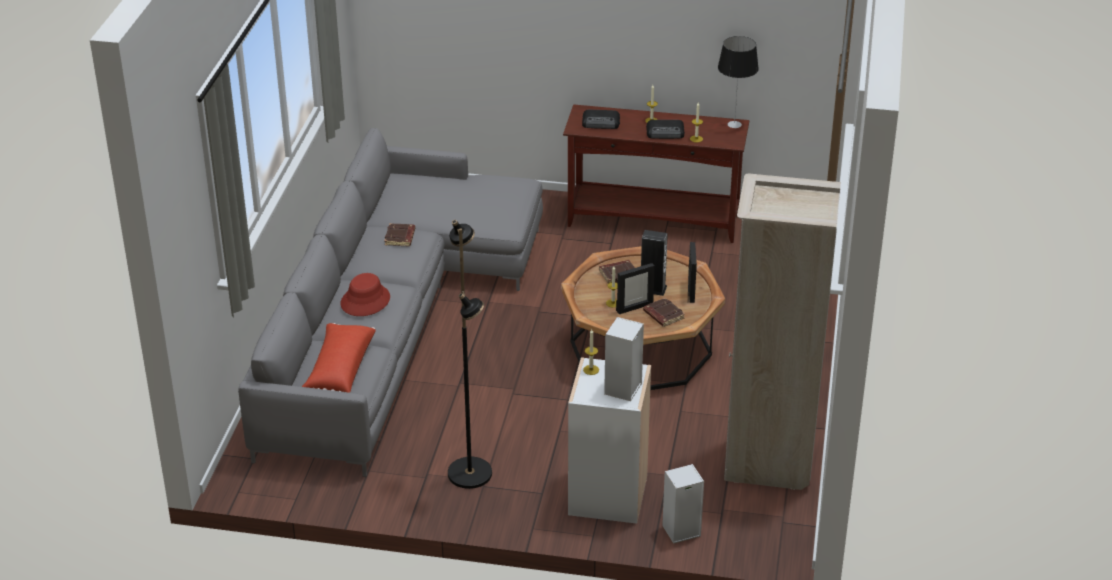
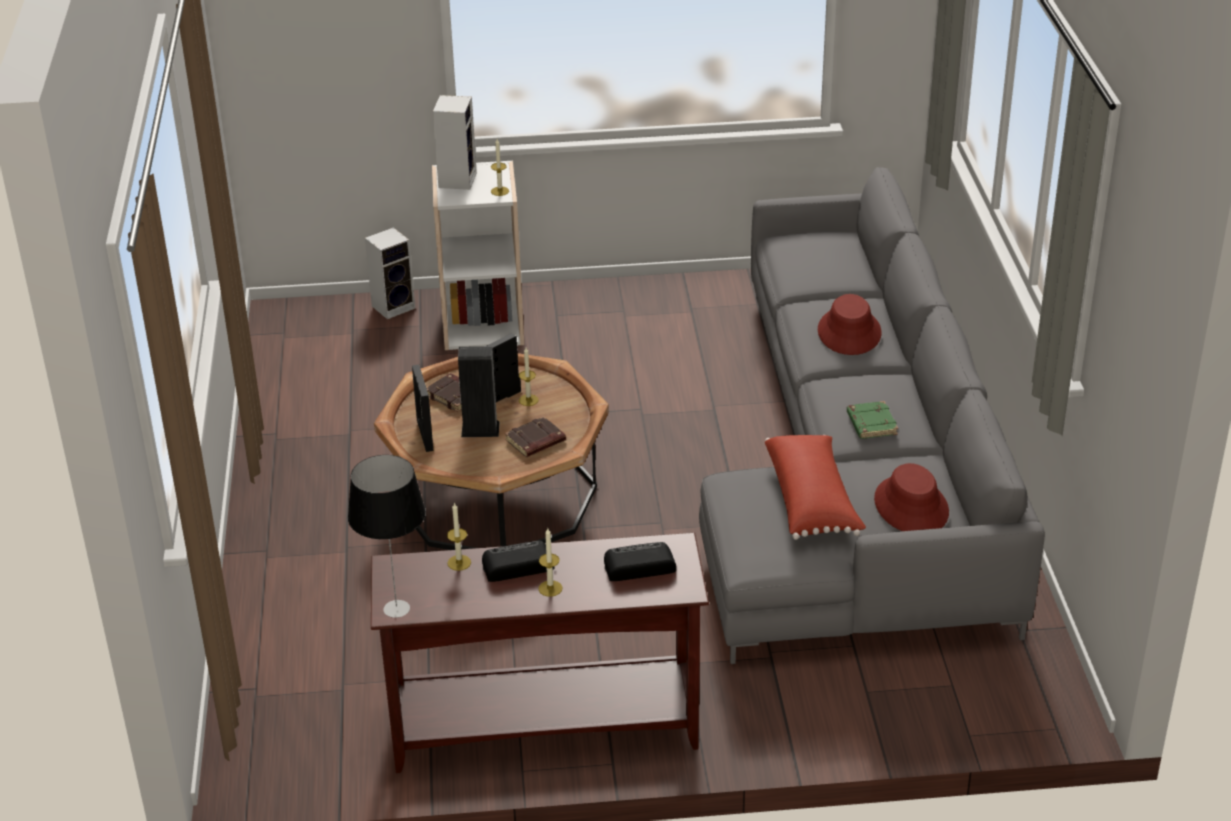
camera: 165 degrees right, 0 degrees up
red pillow [302,323,376,393] -> red pillow moved to [765,435,866,540]
brown book [384,223,415,246] -> green book [847,401,898,439]
black floor lamp [448,220,492,489] -> none
beige cabinet [724,174,841,490] -> none
none -> red hat [874,463,949,531]

